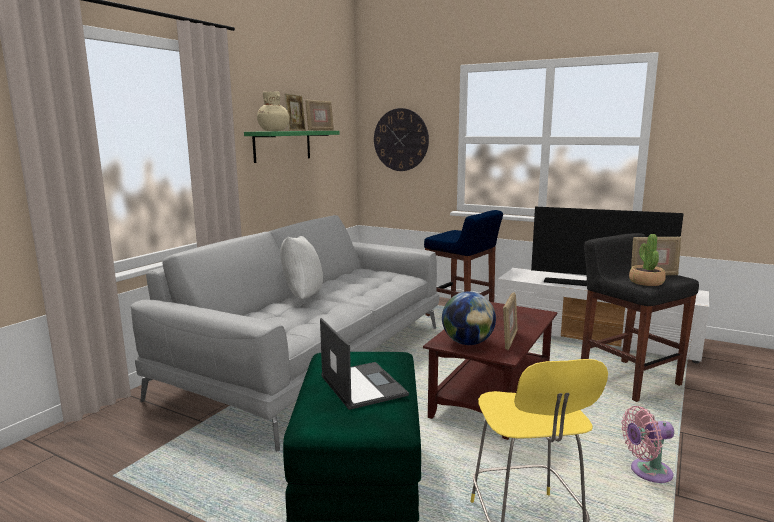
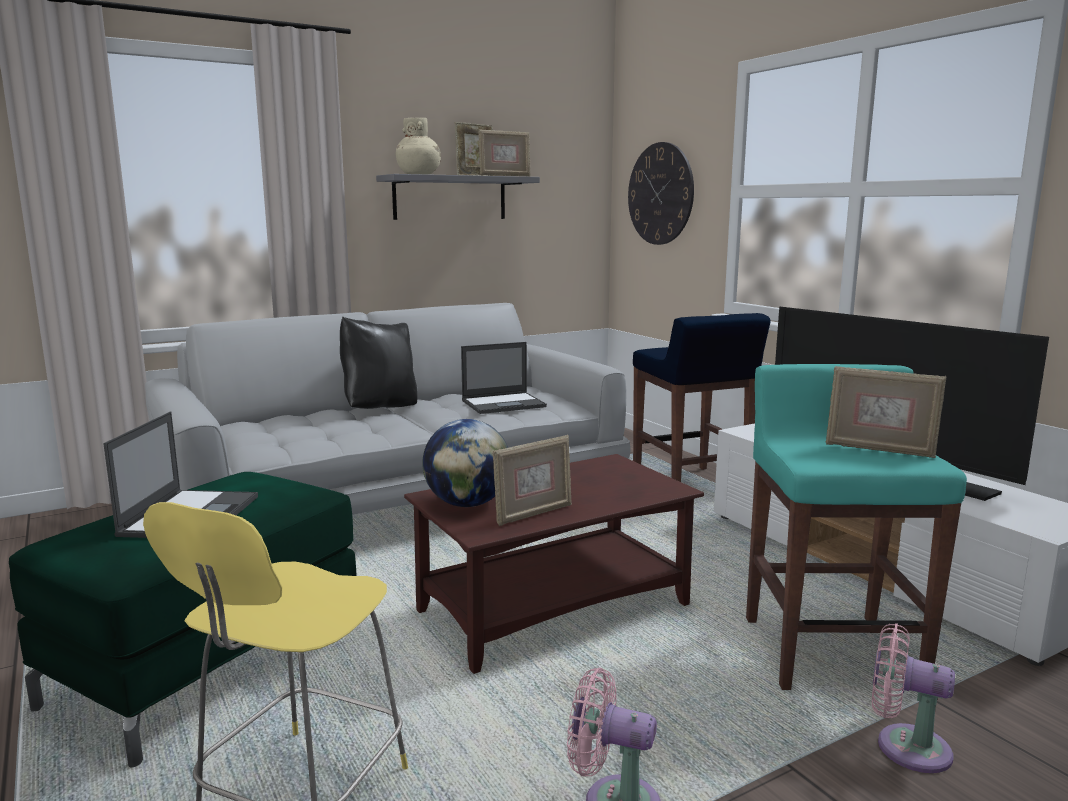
camera: 30 degrees right, 0 degrees up
green shelf [244,131,340,163] -> grey shelf [376,174,540,220]
white pillow [280,236,323,299] -> black pillow [340,317,418,409]
black stool [581,233,699,402] -> turquoise stool [746,364,967,690]
potted plant [629,234,666,286] -> none
none -> laptop [461,342,547,414]
none -> pink fan [872,623,955,773]

